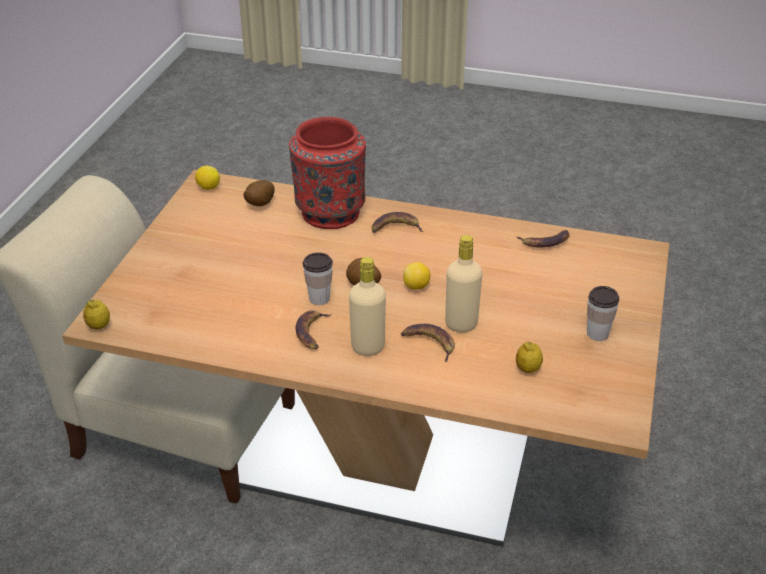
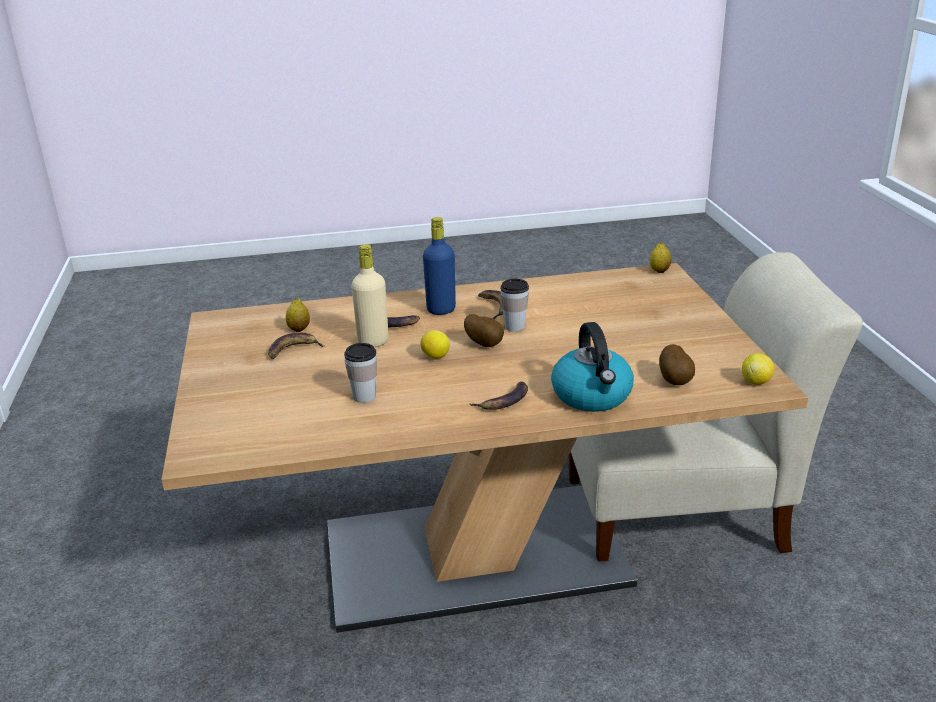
camera: 155 degrees right, 10 degrees down
red vase [289,117,366,229] -> kettle [551,322,634,412]
beige bottle [349,257,386,356] -> blue bottle [423,217,456,315]
banana [517,230,570,247] -> banana moved to [268,332,325,359]
cup [587,286,619,341] -> cup moved to [344,343,377,403]

